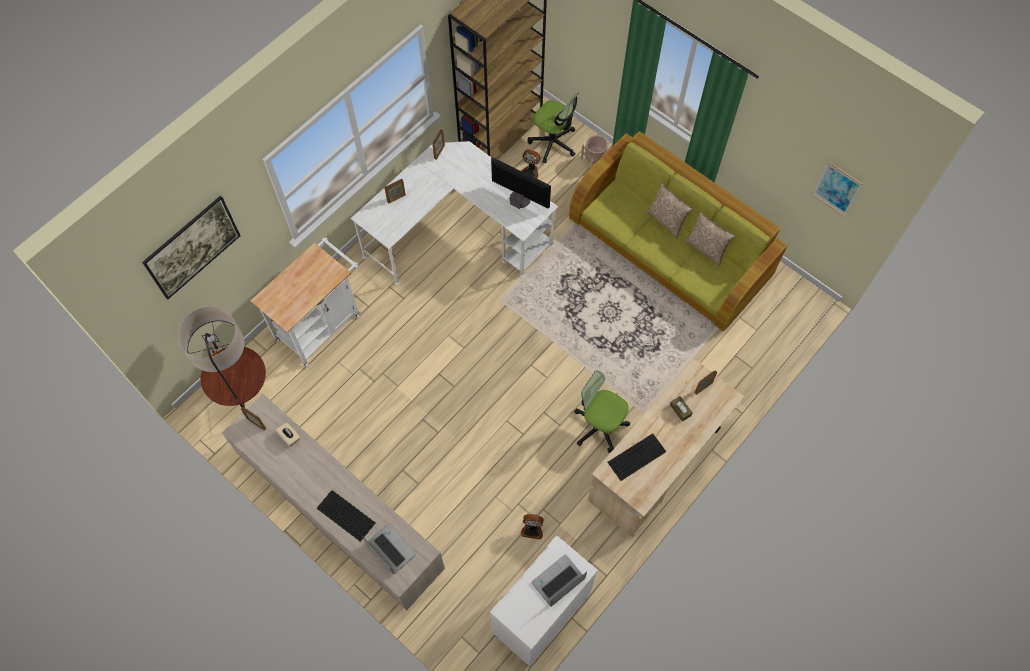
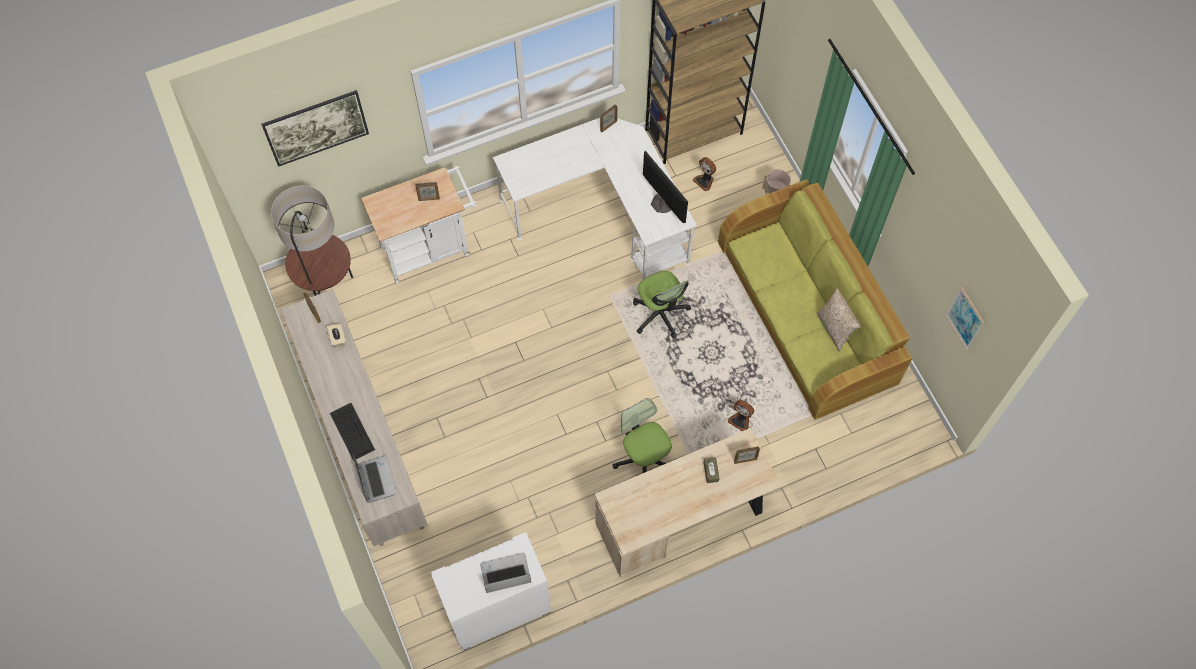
camera: 25 degrees right, 0 degrees up
picture frame [384,179,406,203] -> picture frame moved to [415,182,440,201]
fan [521,514,544,539] -> fan moved to [728,400,754,431]
office chair [528,93,579,164] -> office chair moved to [633,271,691,338]
keyboard [607,433,666,481] -> none
pillow [647,183,693,238] -> none

